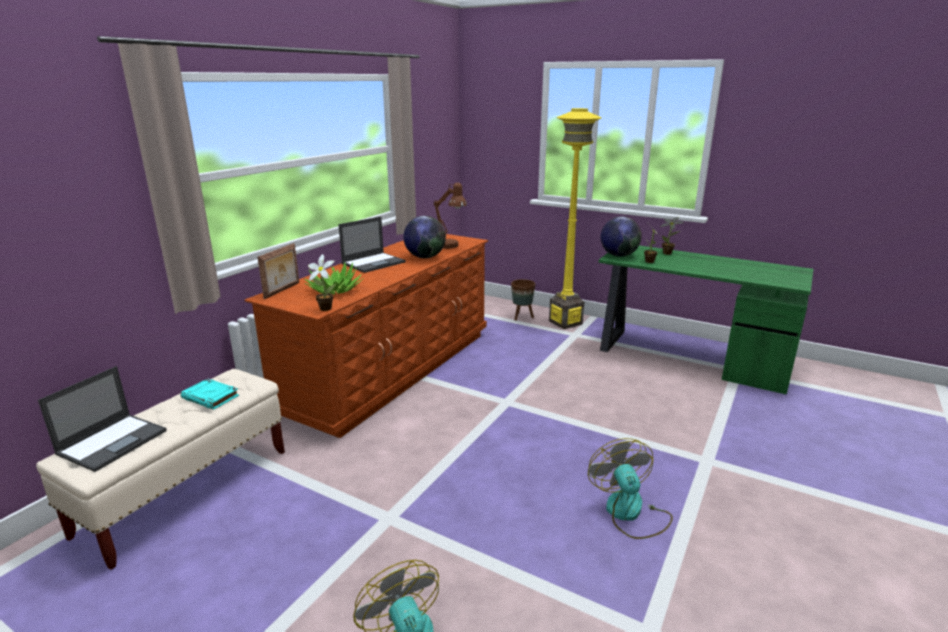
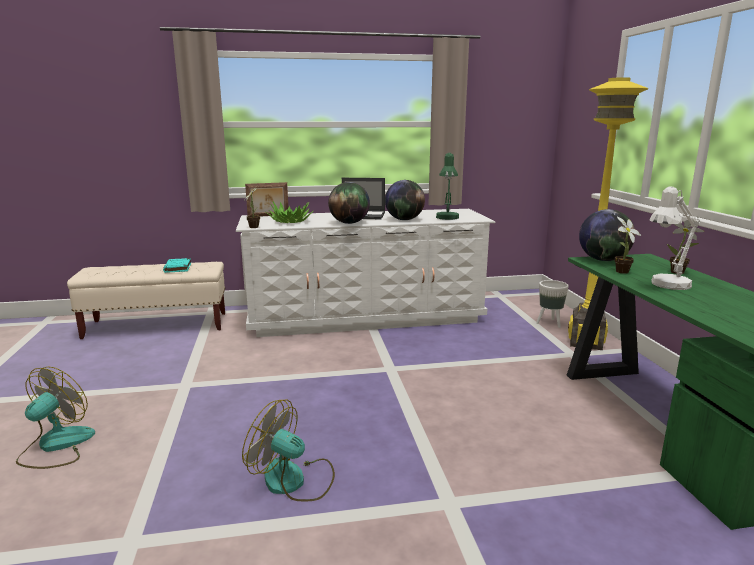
camera: 50 degrees right, 5 degrees down
laptop [38,366,167,472] -> none
brown dresser [245,234,488,438] -> white dresser [236,209,496,337]
brown table lamp [433,182,467,249] -> green table lamp [436,153,459,220]
brown planter [511,279,535,321] -> white planter [536,280,569,328]
fan [588,438,673,539] -> fan turned 105 degrees counterclockwise [242,400,335,501]
none -> globe [328,182,370,224]
none -> white table lamp [650,187,700,290]

